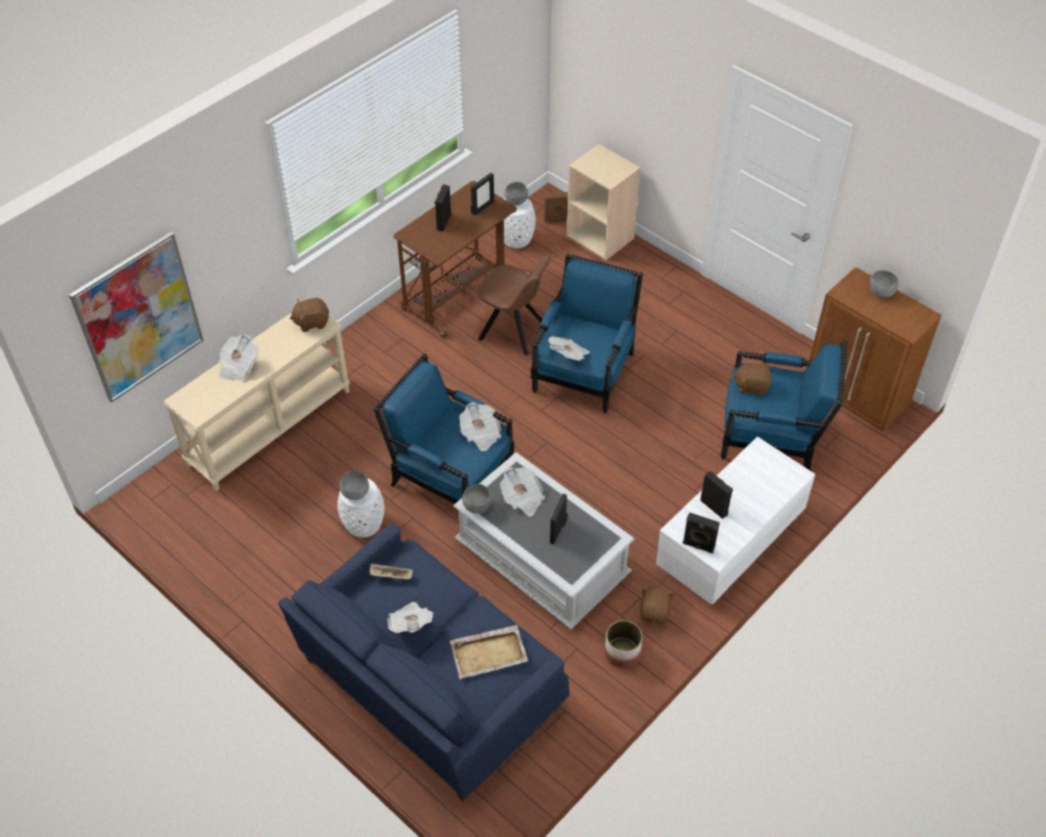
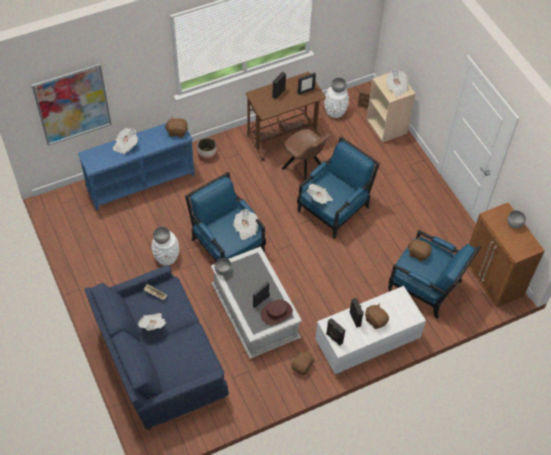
camera: 20 degrees right, 5 degrees up
beige console table [163,313,350,491] -> blue console table [78,118,195,211]
beige tray [450,625,528,679] -> none
newspaper [500,467,545,516] -> newspaper moved to [386,69,409,97]
planter [604,620,643,668] -> planter moved to [197,138,217,162]
none -> brown hat [261,299,293,325]
none -> brown plush toy [365,303,389,329]

